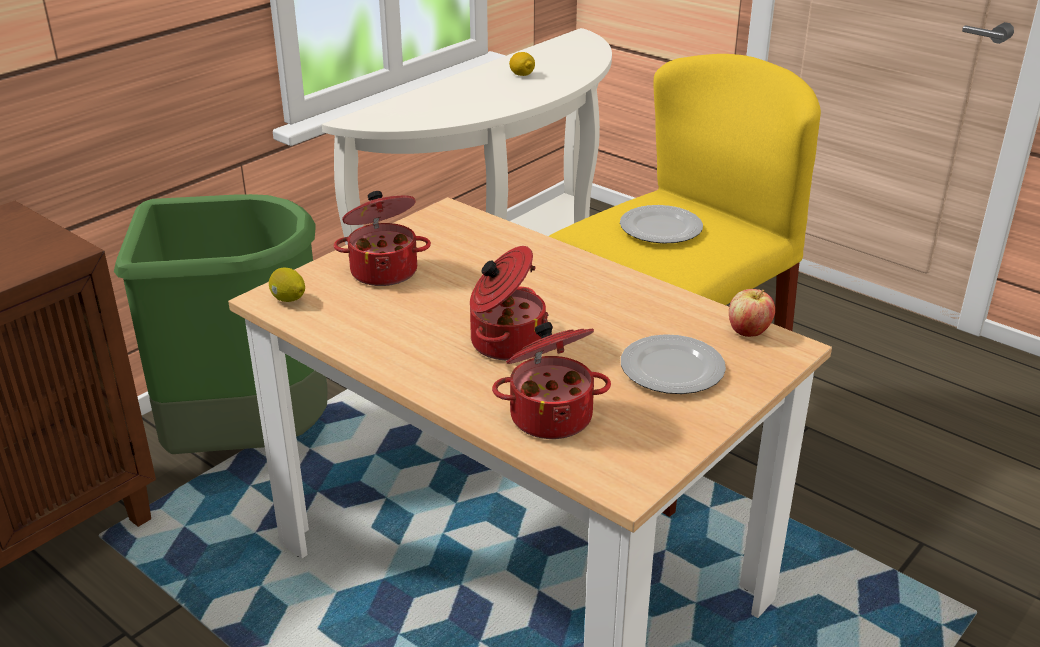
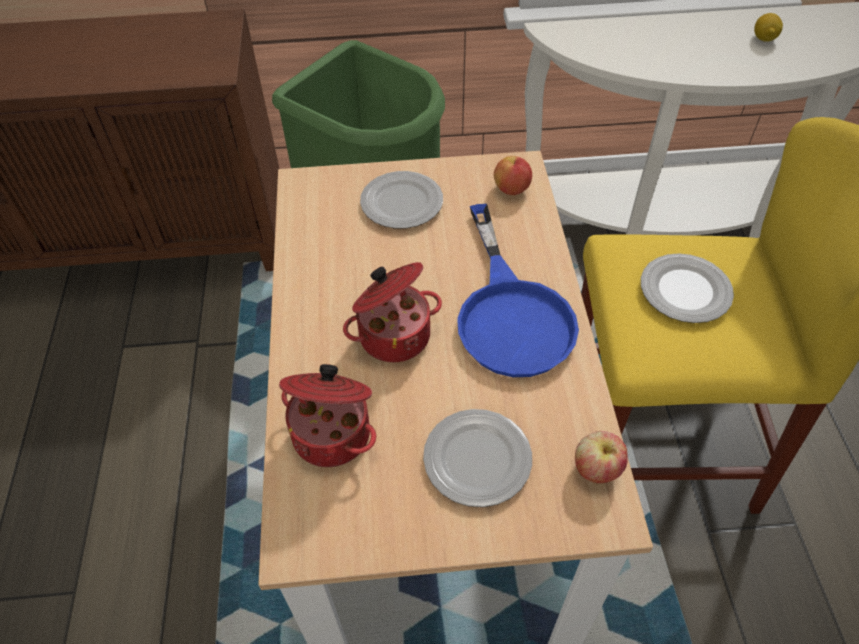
camera: 45 degrees right, 20 degrees up
lemon [269,268,305,302] -> none
cooking pot [333,191,431,286] -> plate [360,171,443,228]
none -> blue frying pan [457,204,579,377]
none -> apple [494,156,532,195]

